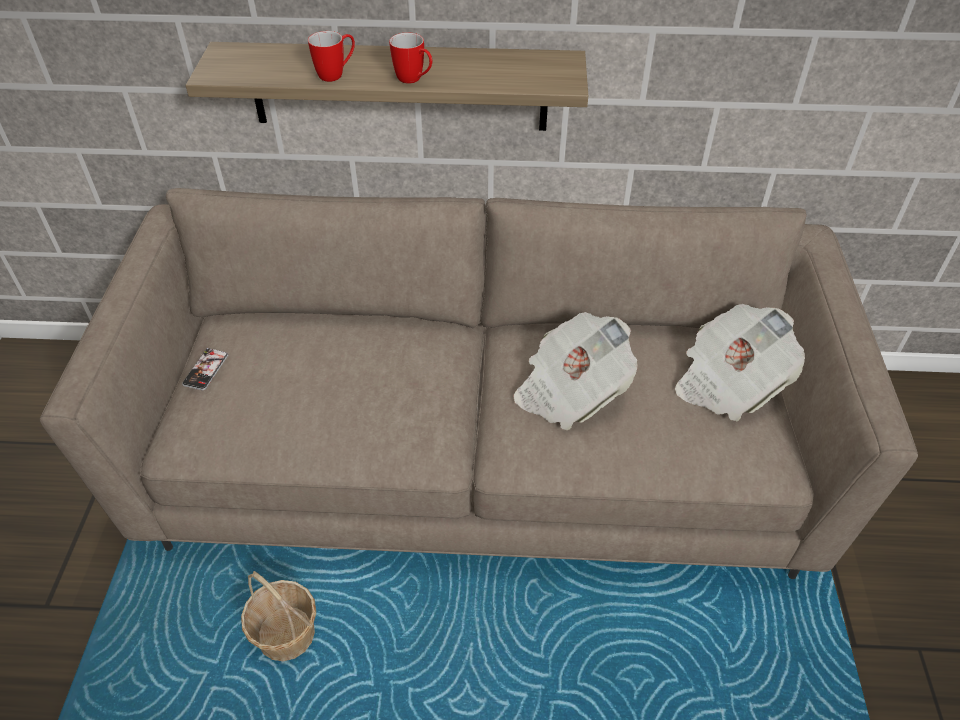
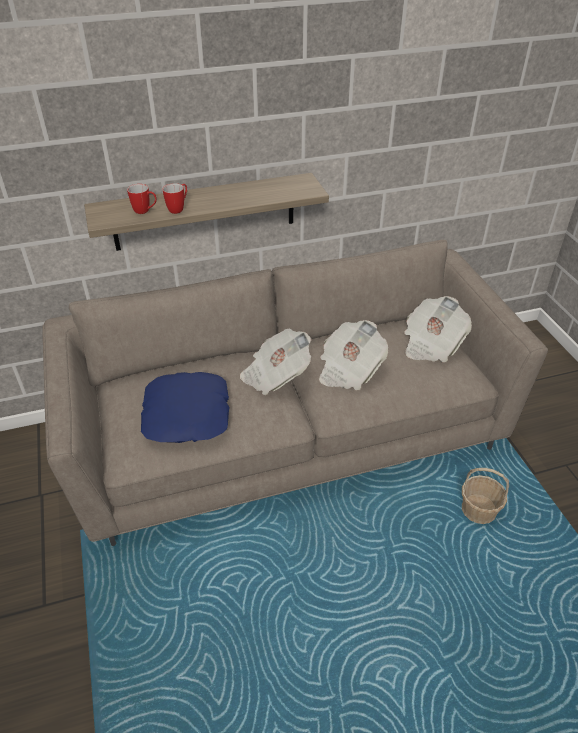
camera: 20 degrees left, 5 degrees down
phone [182,348,228,390] -> none
basket [241,571,316,661] -> basket moved to [462,468,509,524]
mug [389,32,432,84] -> mug moved to [127,184,157,214]
none -> blue pillow [141,372,230,443]
none -> newspaper [240,329,312,395]

